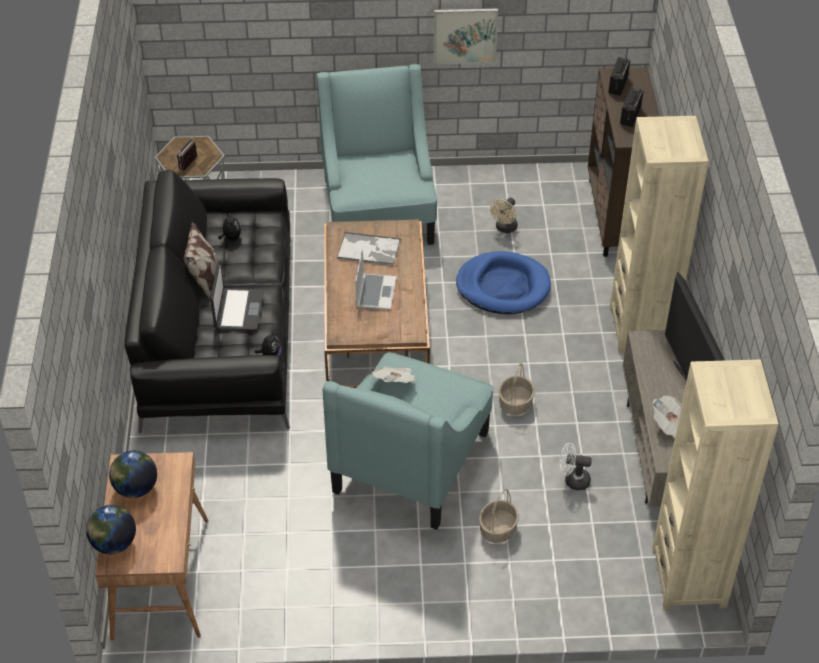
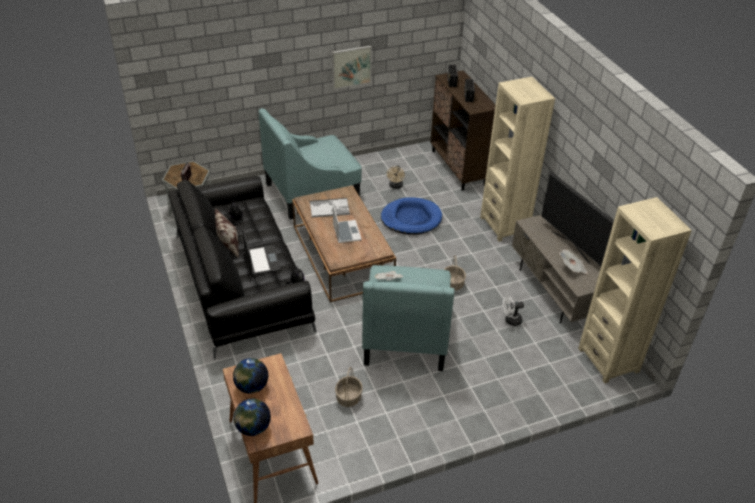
camera: 20 degrees left, 5 degrees down
turquoise armchair [317,64,437,245] -> turquoise armchair turned 90 degrees counterclockwise [258,108,362,220]
basket [479,489,519,543] -> basket moved to [335,367,363,407]

